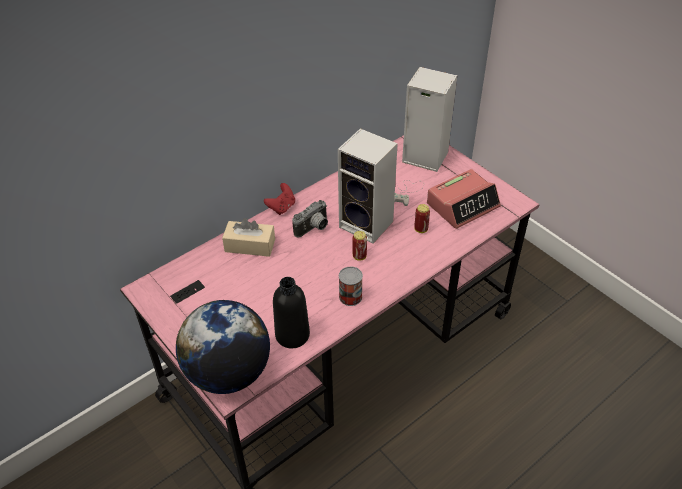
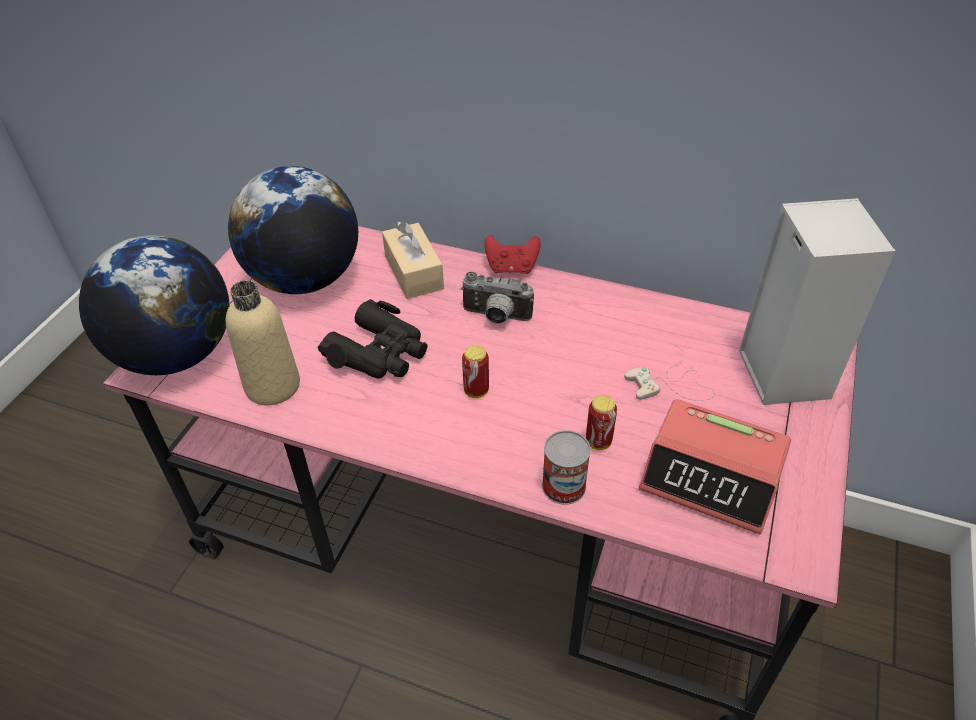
camera: 60 degrees right, 0 degrees up
black bottle [273,277,310,348] -> beige bottle [226,280,300,406]
speaker [338,128,398,243] -> none
can [339,267,363,306] -> can moved to [542,430,591,505]
none -> globe [228,166,358,294]
none -> black binoculars [318,299,427,379]

